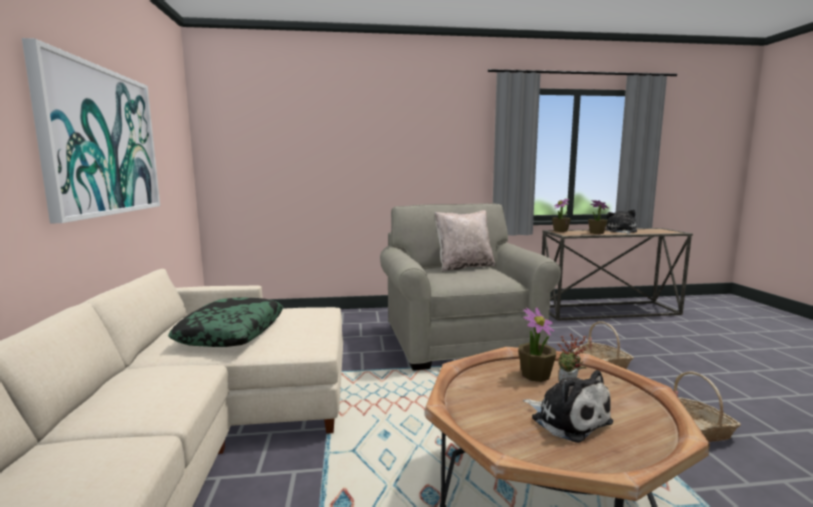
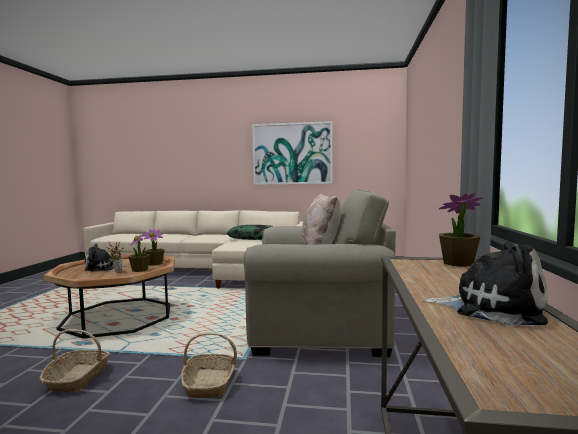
camera: 105 degrees right, 5 degrees down
potted plant [588,200,609,234] -> potted plant moved to [144,229,165,265]

